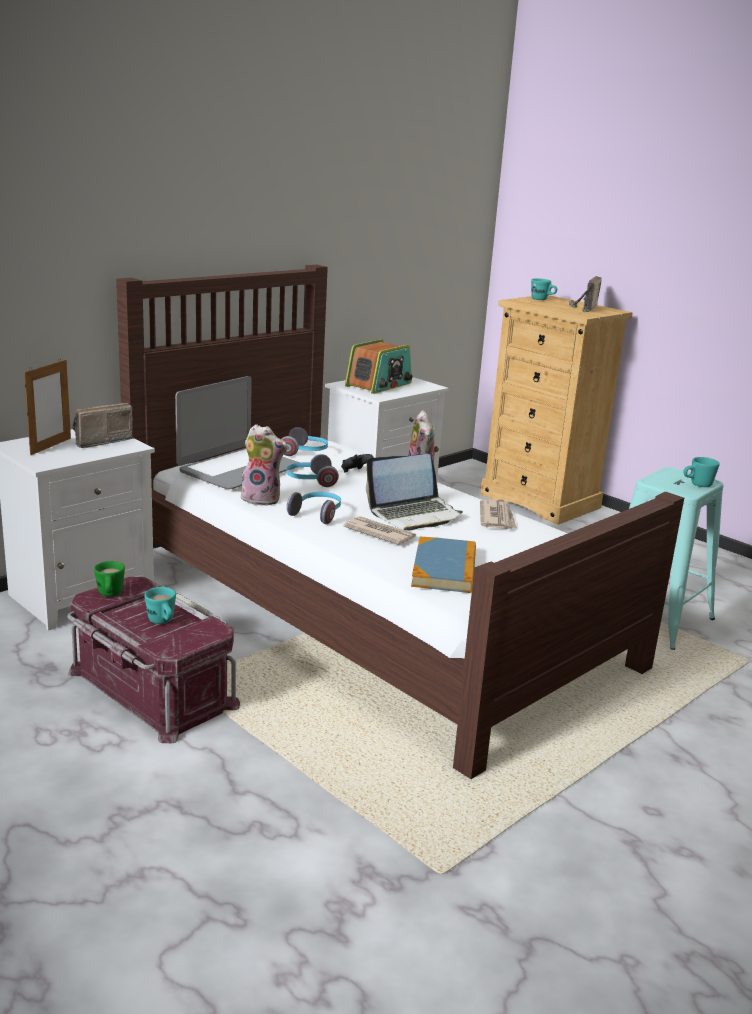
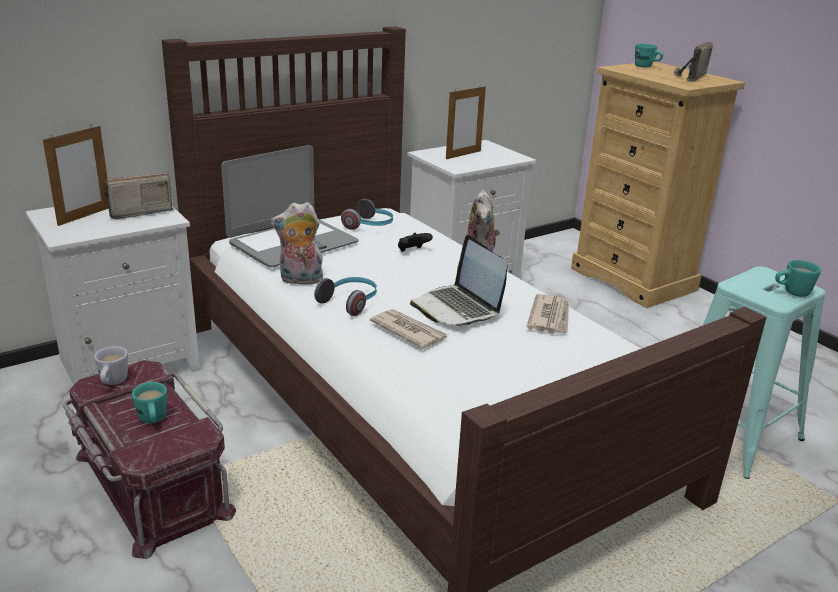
camera: 10 degrees right, 5 degrees up
green mug [94,561,125,597] -> white mug [94,346,128,385]
plush toy [236,424,288,506] -> plush toy turned 150 degrees clockwise [271,202,323,285]
headphones [286,454,339,487] -> none
radio [345,339,412,394] -> picture frame [446,85,486,159]
laptop [366,454,463,531] -> laptop turned 75 degrees clockwise [410,235,508,327]
book [411,537,476,593] -> none

